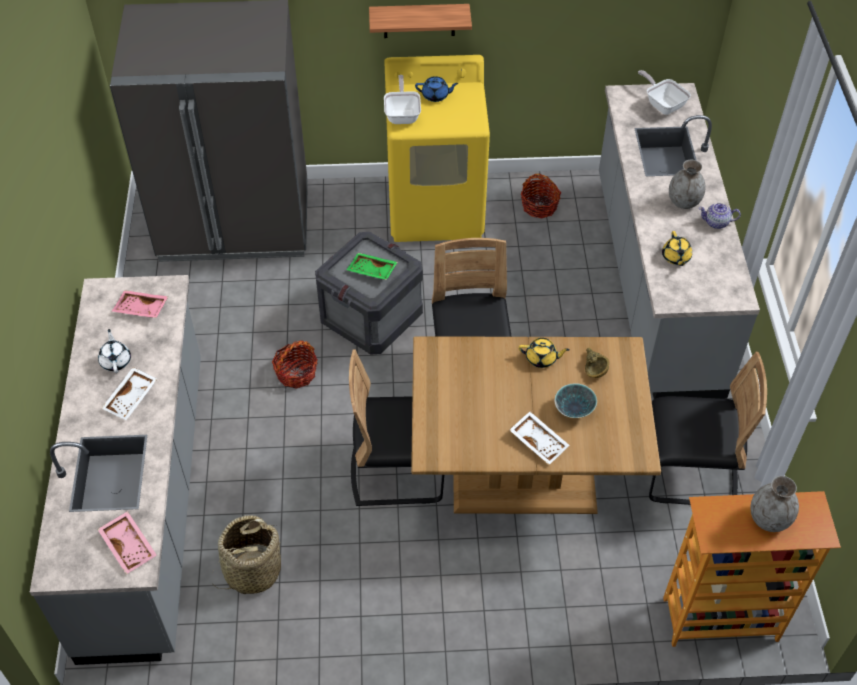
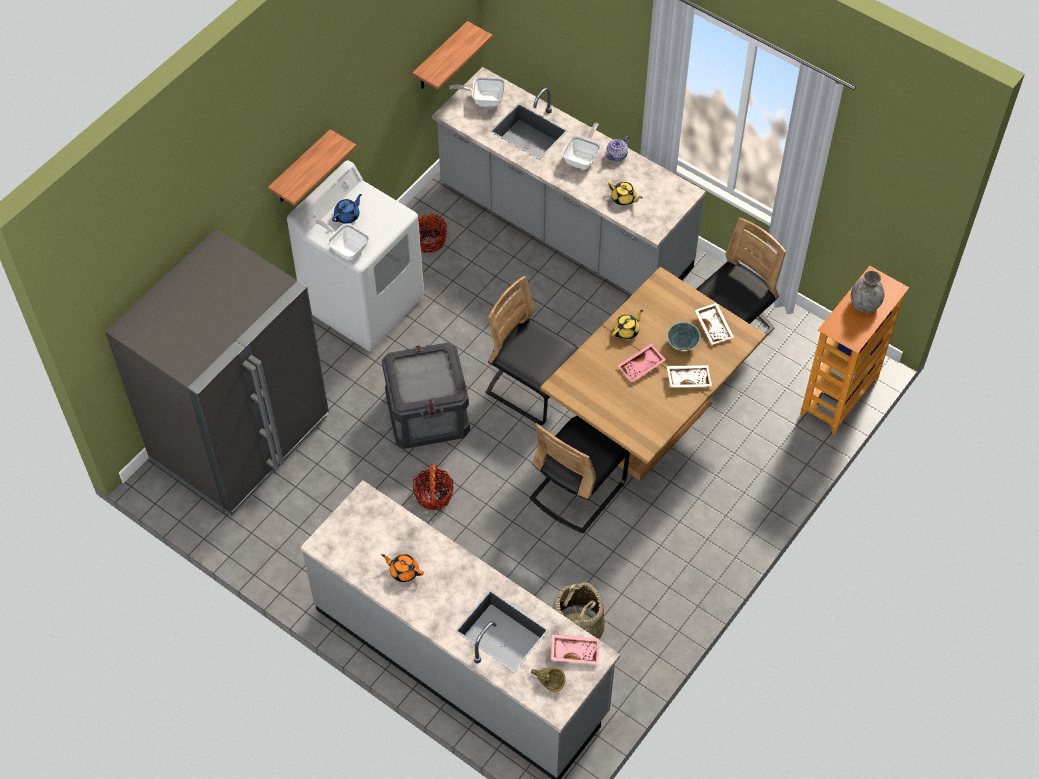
camera: 50 degrees left, 5 degrees up
white teapot [98,329,131,373] -> orange teapot [381,554,424,582]
white tray [102,367,157,420] -> white tray moved to [695,303,734,345]
pink tray [112,290,169,318] -> pink tray moved to [617,343,666,383]
green tray [346,253,398,280] -> none
yellow washing machine [384,55,490,242] -> white washing machine [287,160,424,351]
brown bowl [585,348,609,378] -> brown bowl moved to [531,667,566,692]
grey vase [669,160,706,209] -> frying pan [562,123,601,169]
none -> shelf [412,21,493,90]

